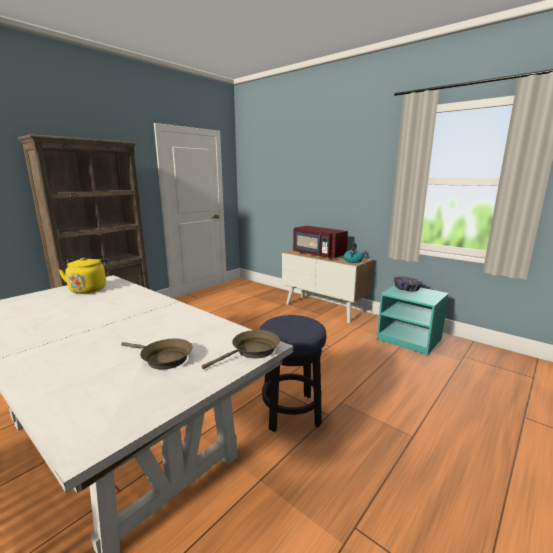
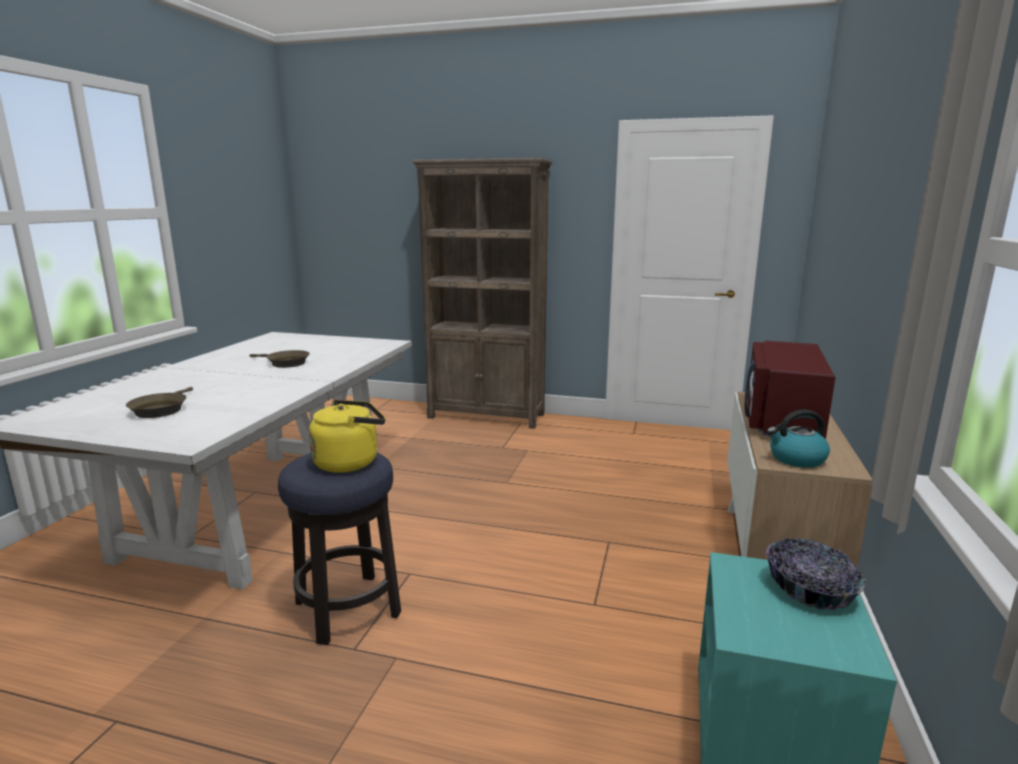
camera: 65 degrees right, 0 degrees up
yellow kettle [59,257,108,294] -> yellow kettle moved to [309,400,385,473]
brown frying pan [202,330,280,369] -> brown frying pan moved to [250,350,310,368]

